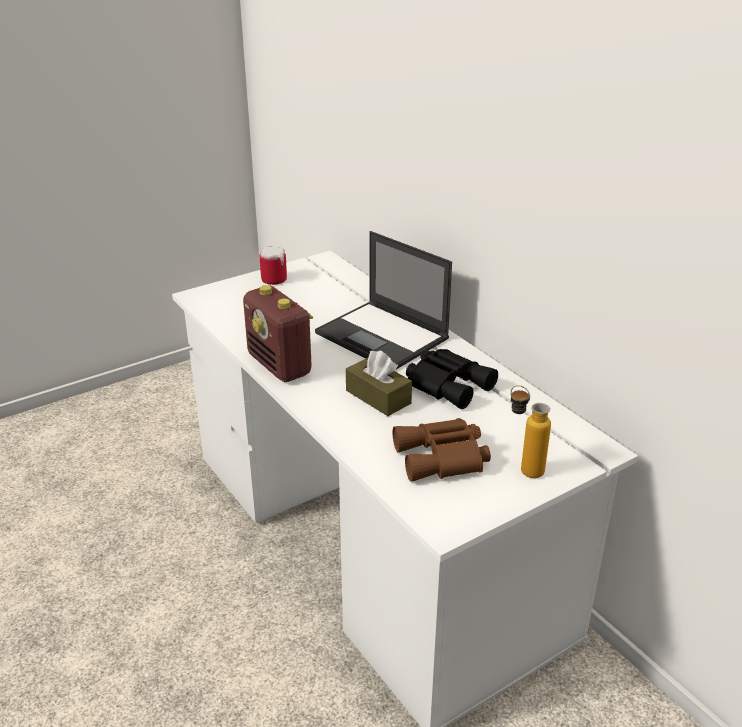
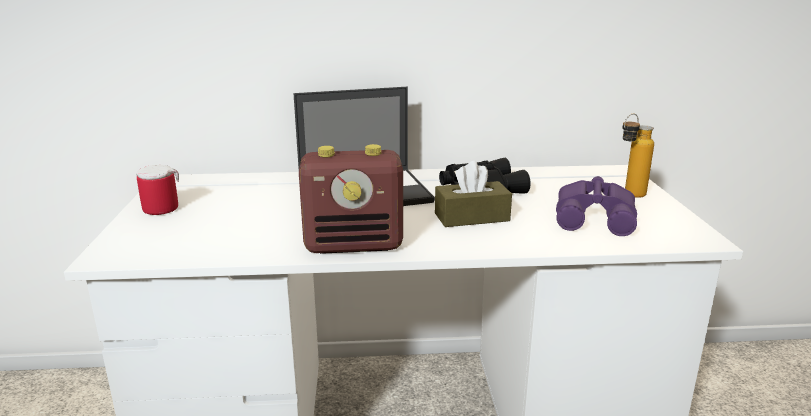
camera: 60 degrees left, 10 degrees down
brown binoculars [393,418,491,482] -> purple binoculars [556,176,637,236]

